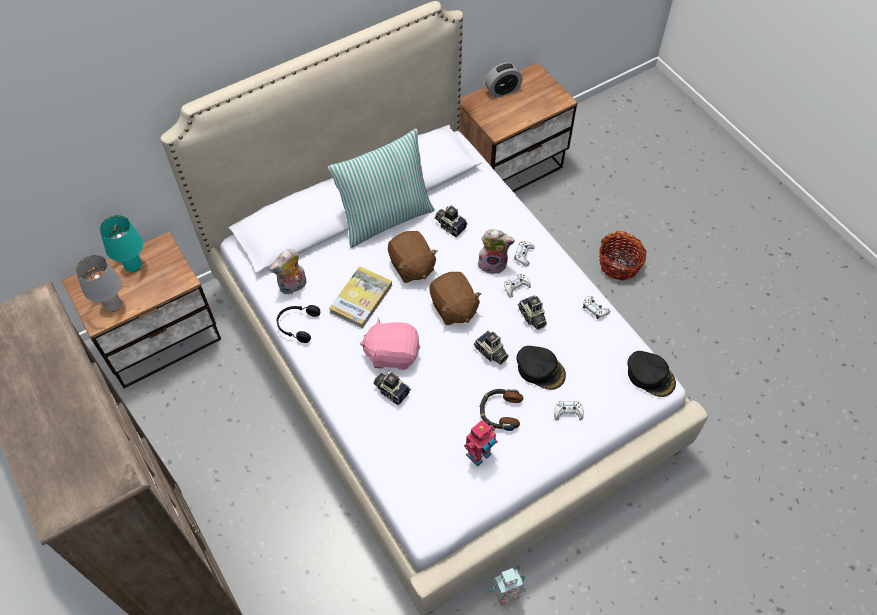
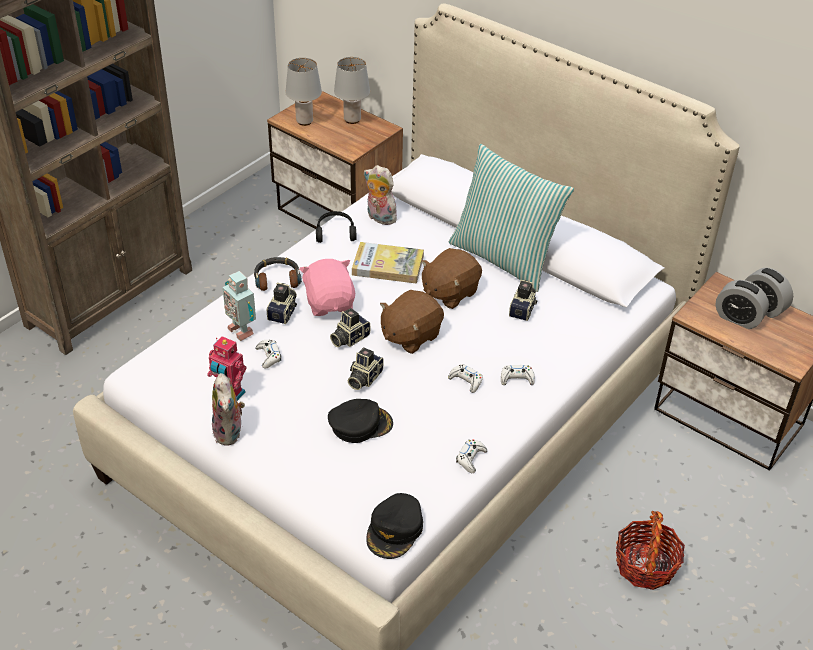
camera: 70 degrees right, 15 degrees down
turquoise table lamp [100,215,143,272] -> grey table lamp [334,57,370,124]
plush toy [478,229,515,274] -> plush toy moved to [212,373,245,446]
headphones [480,389,523,431] -> headphones moved to [254,257,302,291]
toy robot [490,568,525,605] -> toy robot moved to [222,271,256,341]
black cap [516,346,566,390] -> black cap turned 120 degrees counterclockwise [328,399,393,443]
camera [518,295,547,330] -> camera moved to [330,308,370,347]
white game controller [554,401,584,420] -> white game controller moved to [255,340,281,369]
none -> alarm clock [715,280,769,329]

